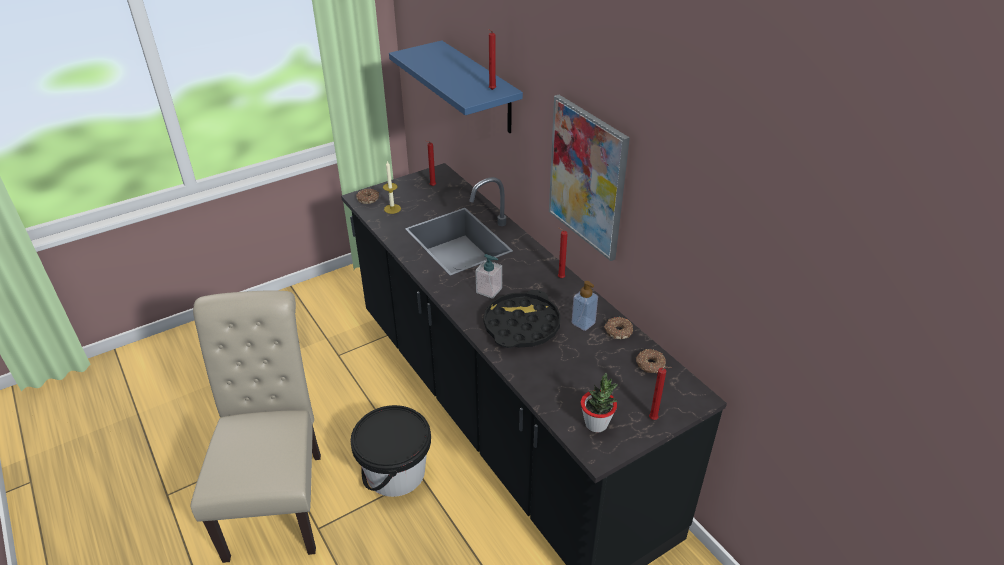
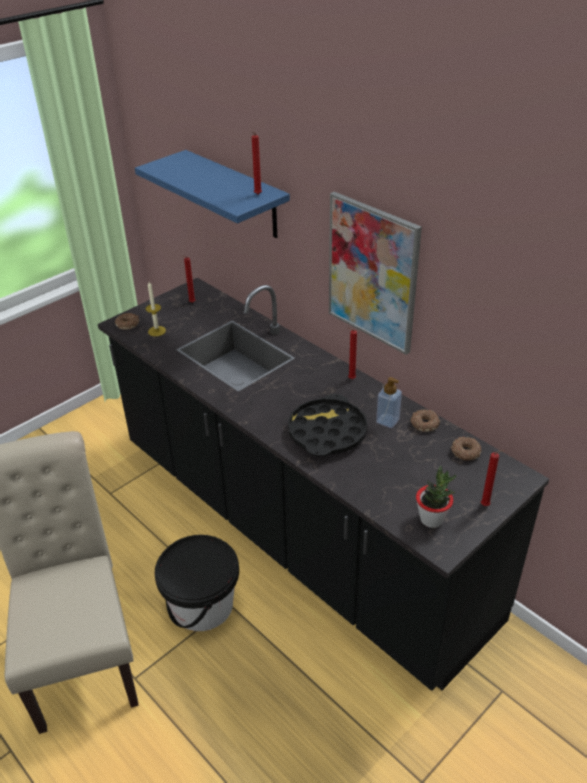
camera: 10 degrees left, 0 degrees up
soap dispenser [475,254,502,299] -> none

